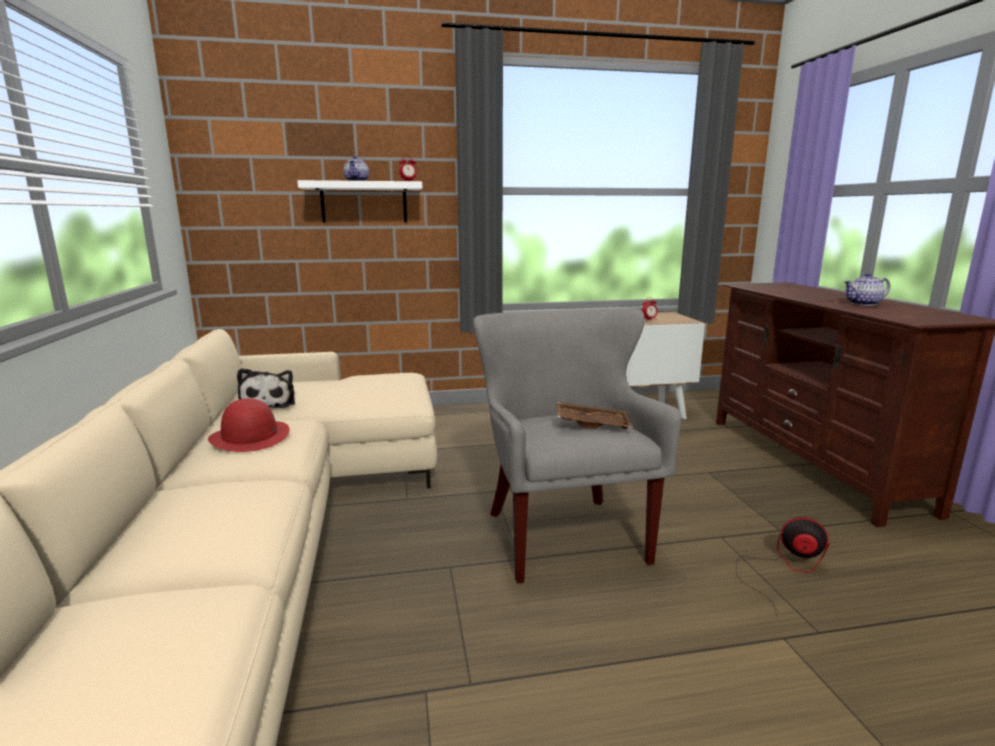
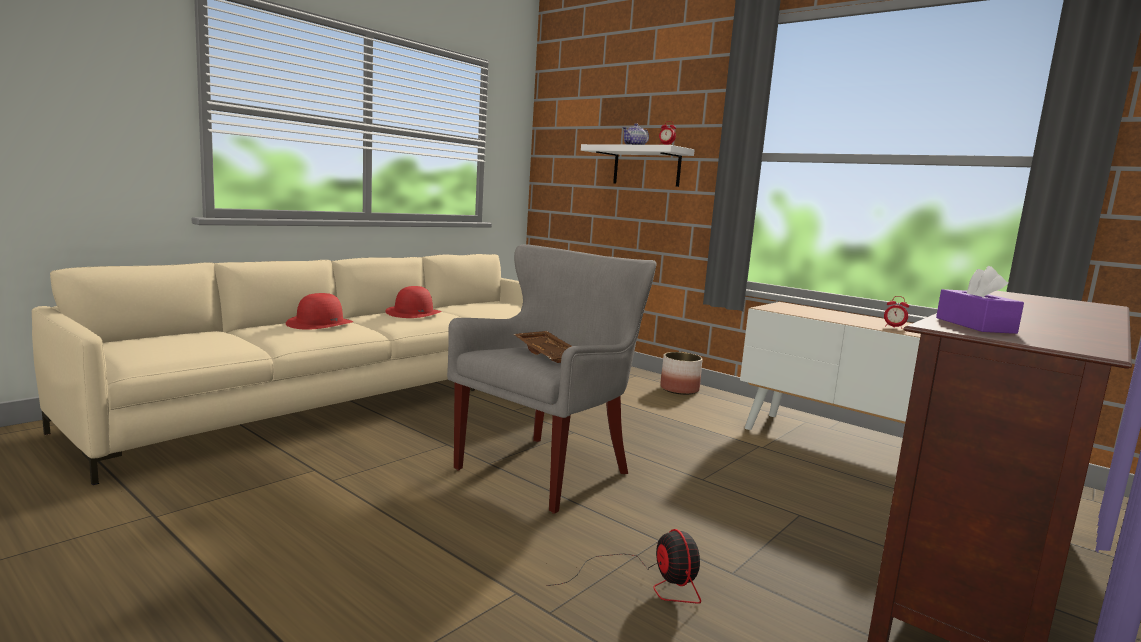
camera: 50 degrees right, 5 degrees down
plush toy [237,368,295,408] -> none
teapot [844,273,890,306] -> none
none -> red hat [286,293,353,330]
none -> planter [660,352,703,395]
none -> purple tissue box [936,266,1024,334]

